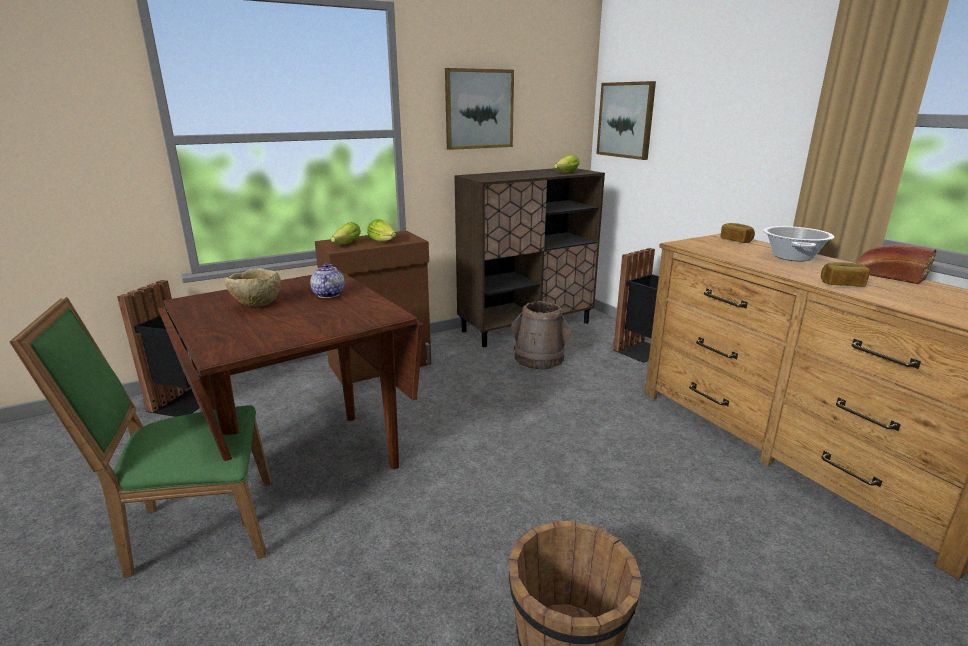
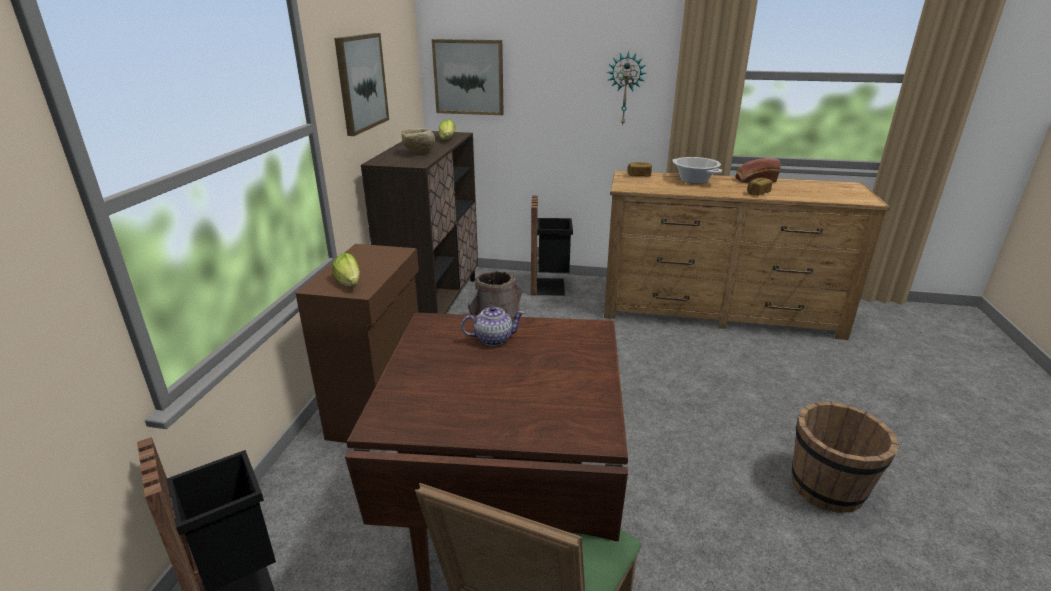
camera: 50 degrees left, 5 degrees up
beige bowl [225,268,281,307] -> beige bowl moved to [402,128,435,154]
teapot [310,263,345,298] -> teapot turned 135 degrees clockwise [461,306,525,346]
lettuce [367,219,396,241] -> none
none -> wall clock [607,51,647,124]

